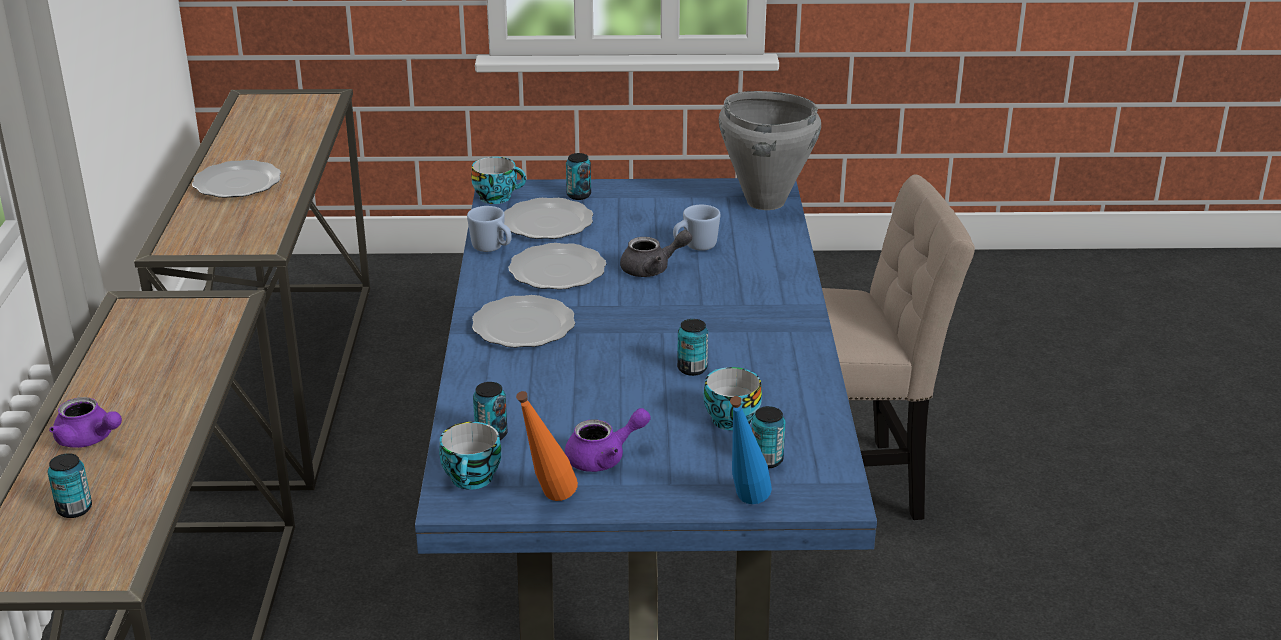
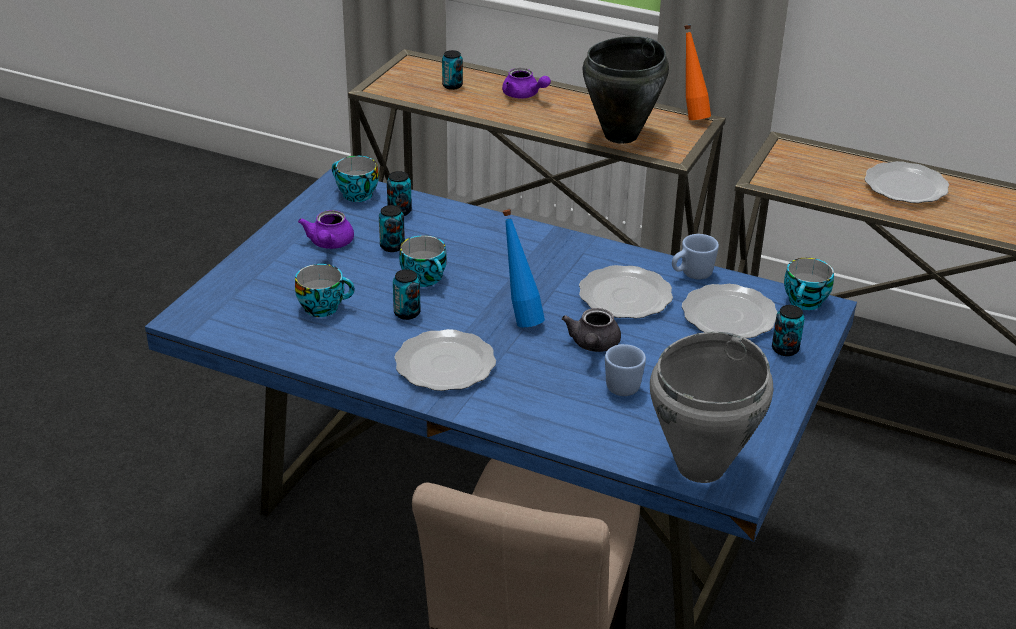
camera: 115 degrees right, 5 degrees up
purple teapot [49,397,122,448] -> purple teapot turned 105 degrees counterclockwise [502,68,551,99]
plate [472,295,575,348] -> plate moved to [394,329,496,391]
orange bottle [516,391,578,501] -> orange bottle moved to [684,25,711,120]
blue bottle [730,396,772,504] -> blue bottle moved to [502,209,545,327]
can [752,406,785,468] -> can moved to [379,205,405,252]
none -> cup [399,235,447,287]
none -> black cooking pot [582,36,669,144]

